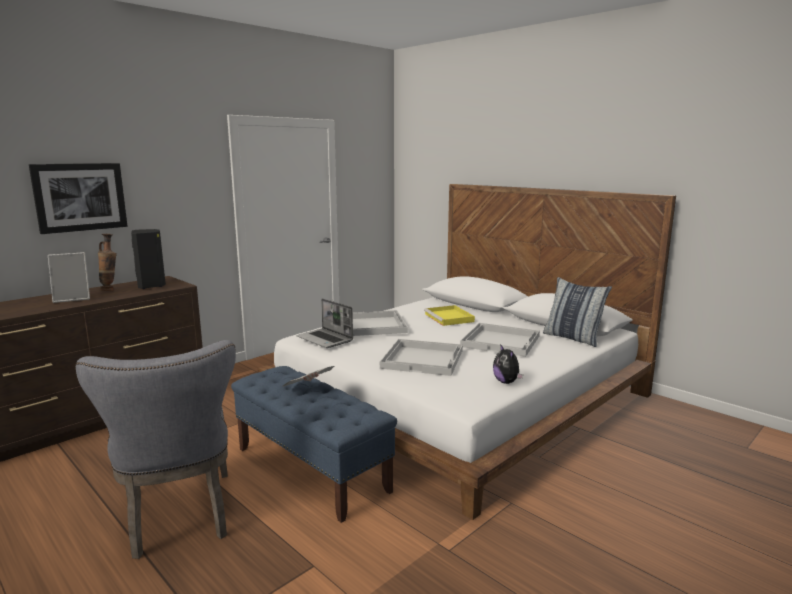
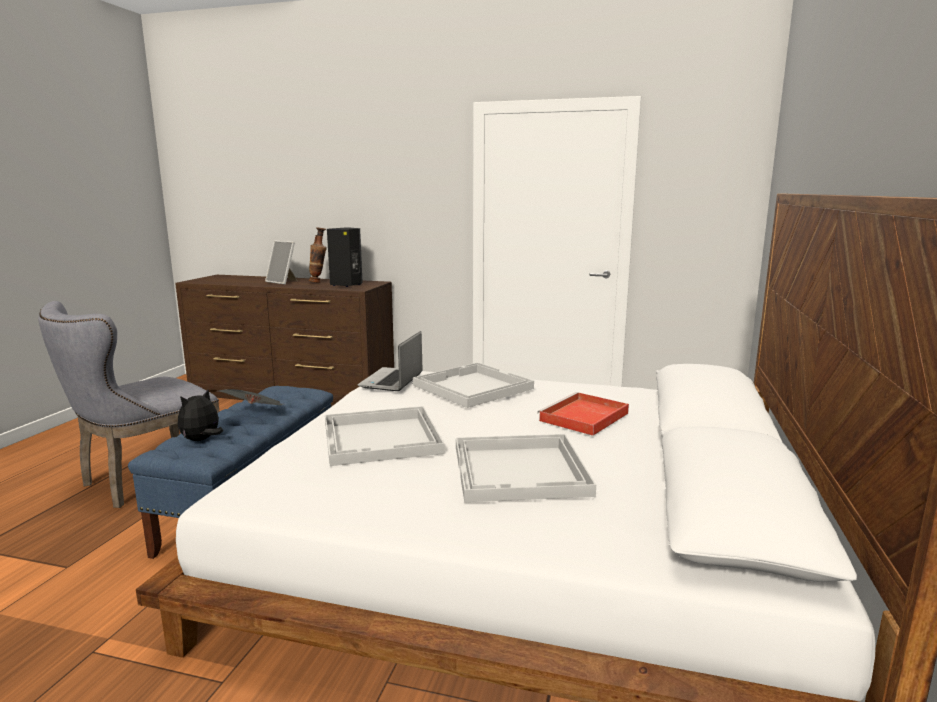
camera: 60 degrees right, 0 degrees up
picture [29,163,128,234] -> none
yellow tray [424,305,475,326] -> red tray [537,392,629,436]
plush toy [493,344,523,384] -> plush toy moved to [178,390,223,441]
pillow [543,277,612,347] -> none

